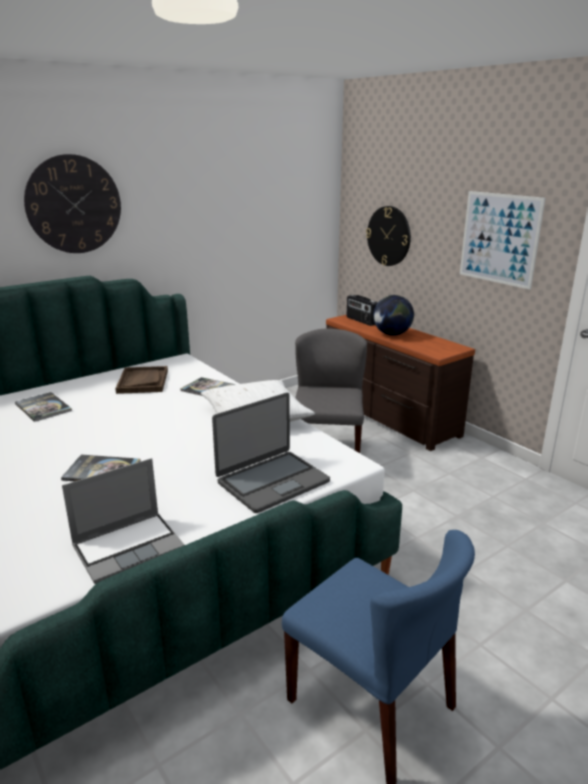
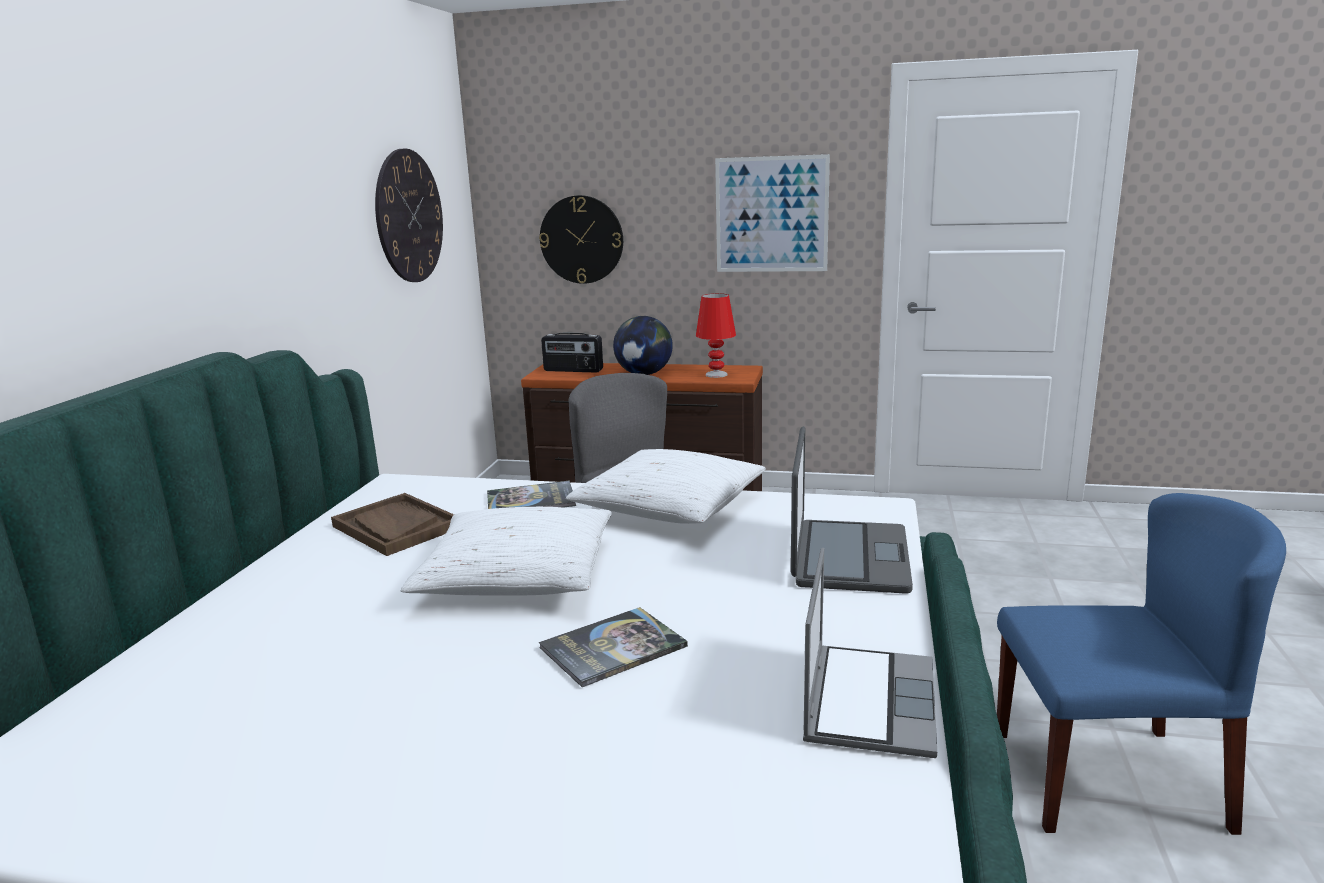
camera: 40 degrees left, 5 degrees down
book [15,392,72,422] -> none
wall clock [24,154,121,253] -> wall clock moved to [375,149,443,282]
none -> white pillow [401,507,612,596]
none -> red table lamp [696,293,736,378]

